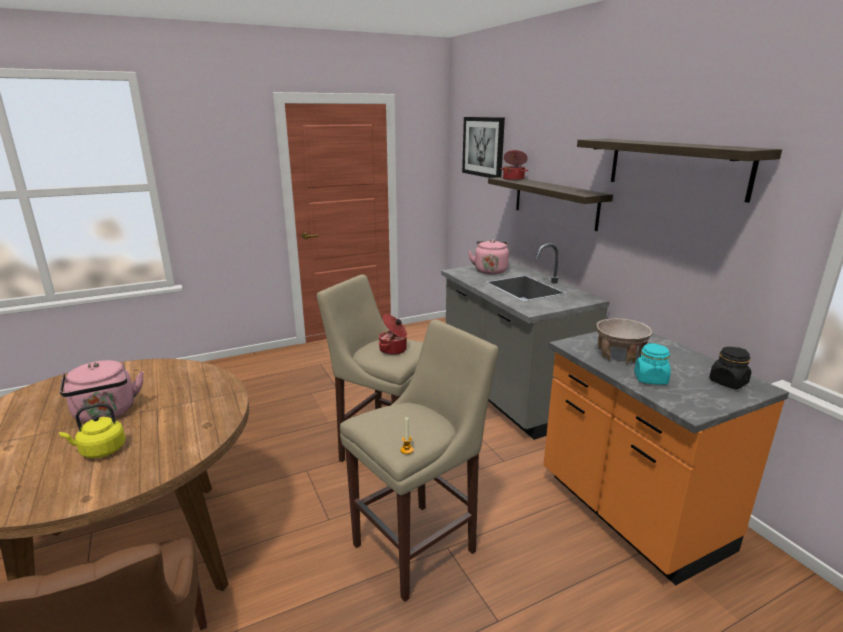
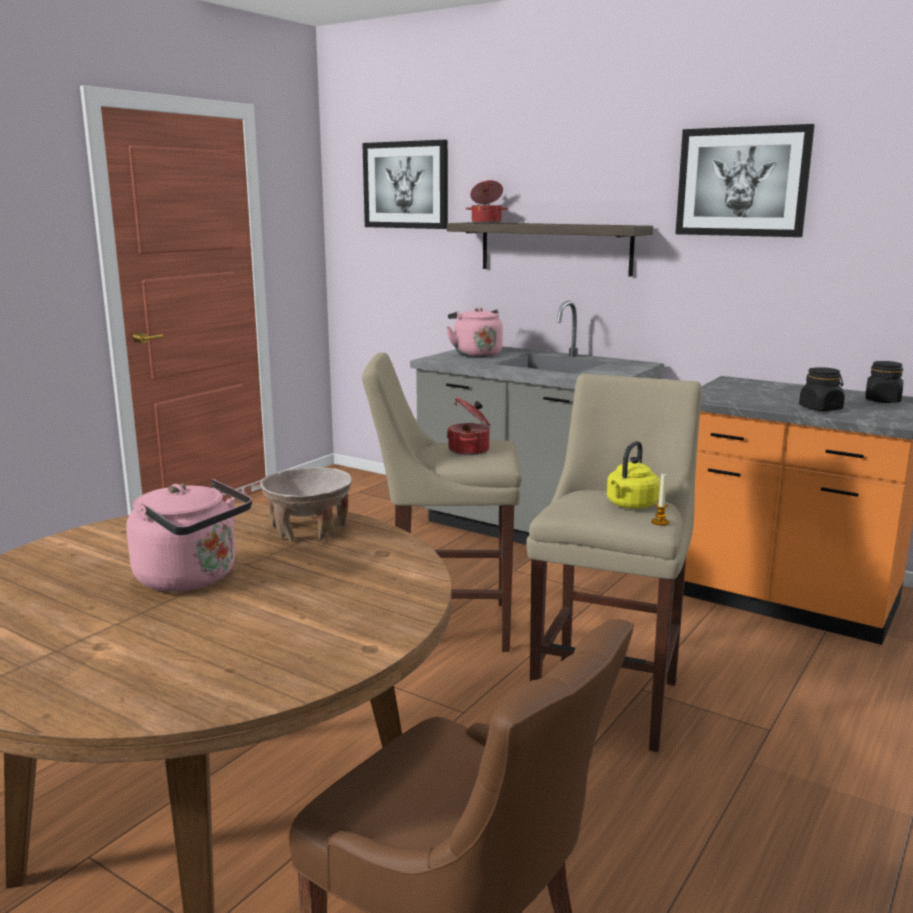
camera: 30 degrees left, 5 degrees down
yellow kettle [59,403,126,458] -> yellow kettle moved to [607,441,660,509]
shelf [577,139,782,203] -> picture [675,124,815,237]
beige bowl [597,318,652,364] -> beige bowl moved to [260,467,352,542]
turquoise jar [634,343,671,385] -> black jar [799,367,845,411]

